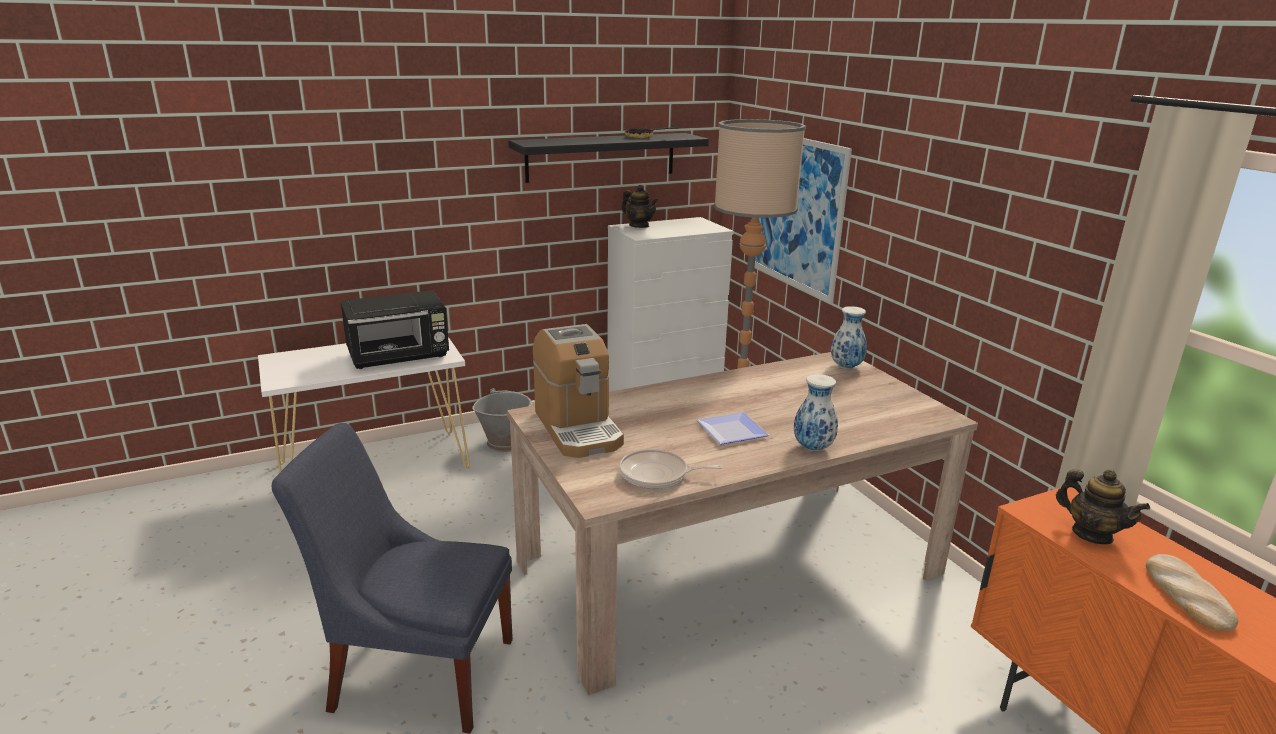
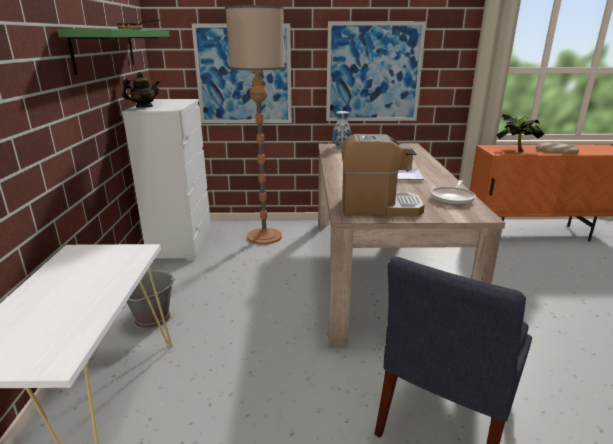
camera: 65 degrees left, 0 degrees up
black microwave [340,290,449,369] -> none
black shelf [509,133,709,183] -> green shelf [57,29,170,75]
vase [794,374,838,451] -> none
teapot [1056,469,1150,544] -> potted plant [496,114,544,153]
none -> picture [326,21,426,121]

